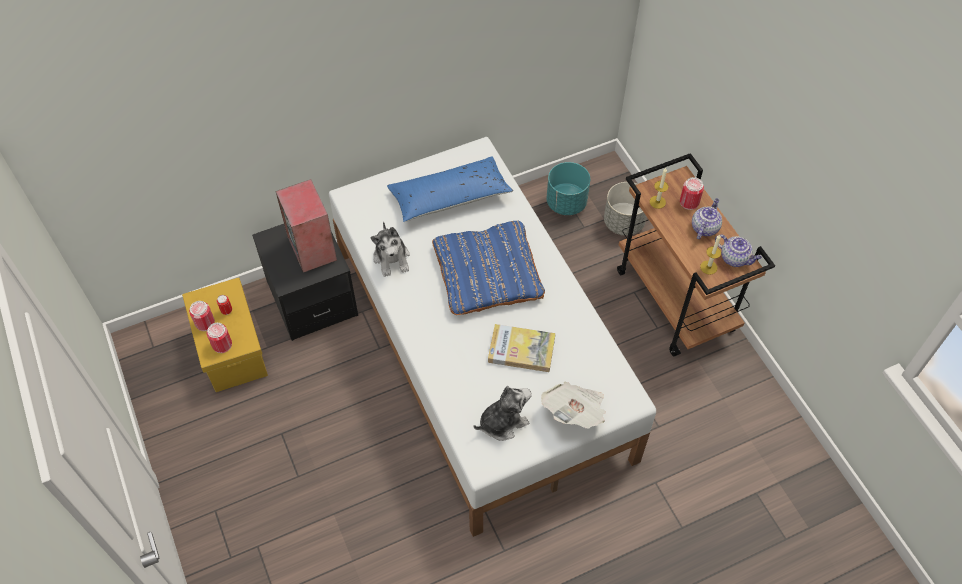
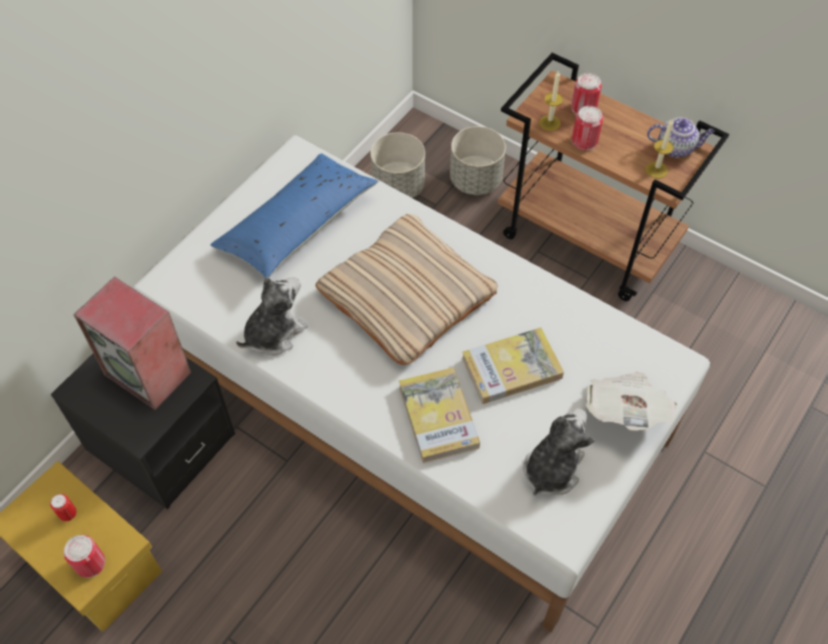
camera: 30 degrees left, 0 degrees up
can [189,301,215,331] -> can moved to [572,106,603,151]
plush toy [370,221,410,277] -> plush toy turned 90 degrees counterclockwise [236,276,308,356]
blue pillow [432,221,545,315] -> beige pillow [316,214,497,365]
turquoise planter [546,162,590,215] -> grey planter [371,132,425,198]
teapot [692,198,722,239] -> none
none -> book [399,367,480,463]

